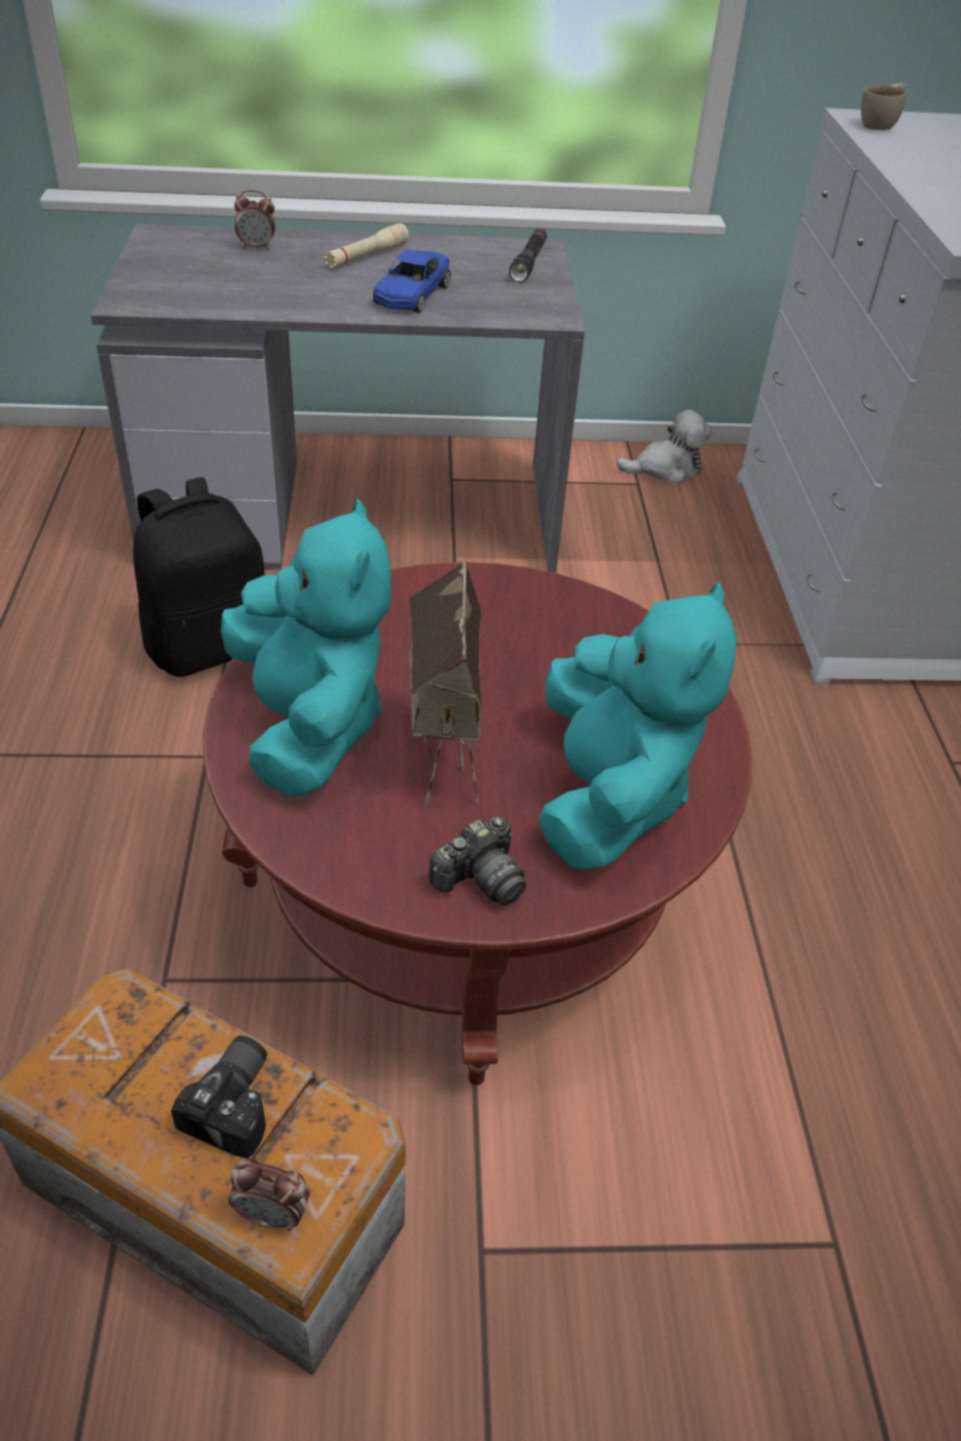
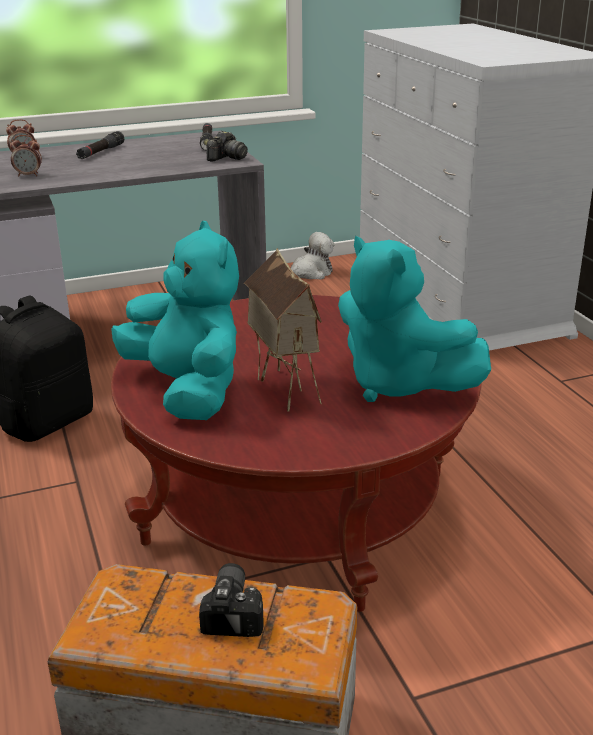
camera: 15 degrees left, 15 degrees down
alarm clock [229,1158,310,1232] -> alarm clock moved to [10,135,42,177]
beige flashlight [324,223,409,268] -> black flashlight [76,131,124,159]
blue toy car [373,250,451,313] -> none
camera [429,817,526,905] -> camera moved to [207,131,248,161]
turquoise plush toy [539,581,737,870] -> turquoise plush toy turned 150 degrees clockwise [338,236,491,402]
beige cup [861,83,907,130] -> none

